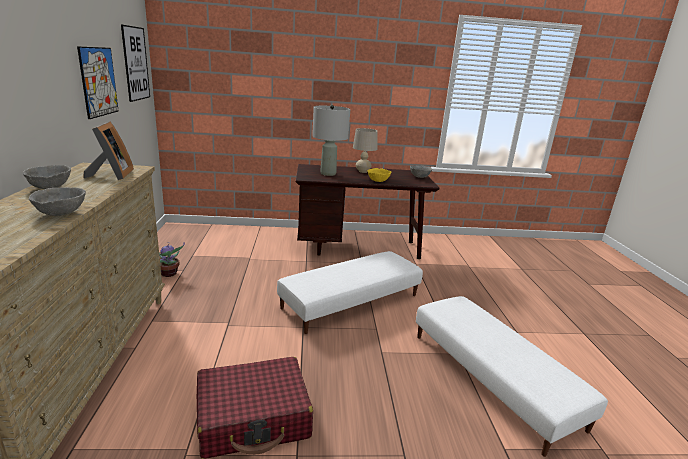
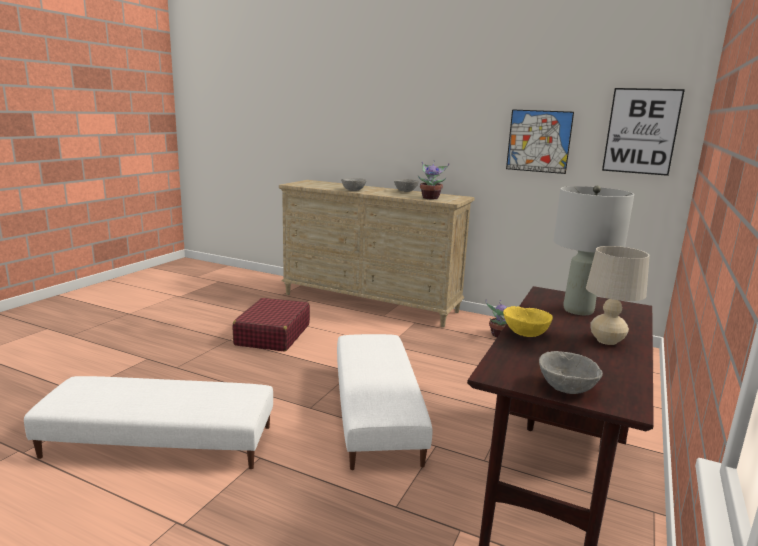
camera: 120 degrees right, 5 degrees down
picture frame [83,122,134,180] -> potted plant [418,161,449,199]

